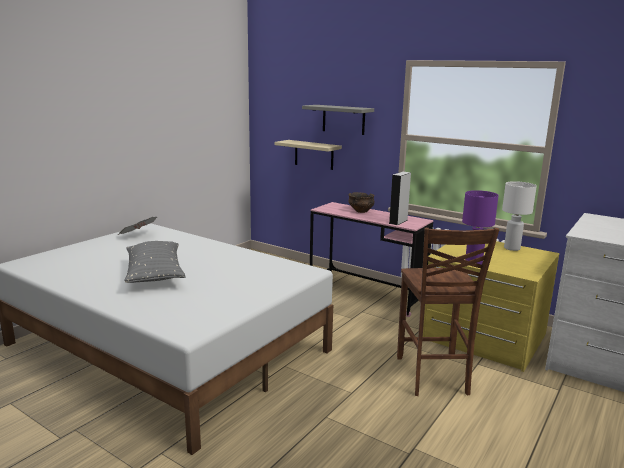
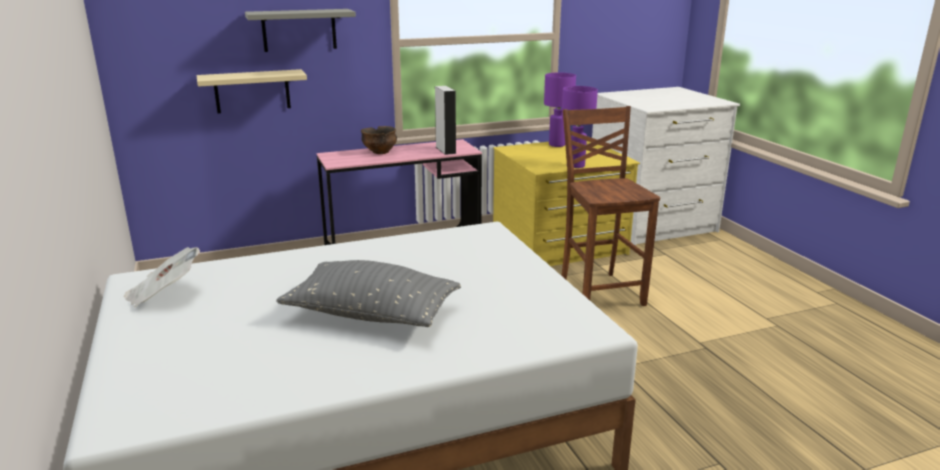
camera: 55 degrees left, 5 degrees up
brown chair [397,228,499,396] -> brown chair turned 135 degrees counterclockwise [562,106,660,306]
white table lamp [502,181,537,251] -> purple table lamp [544,73,576,147]

